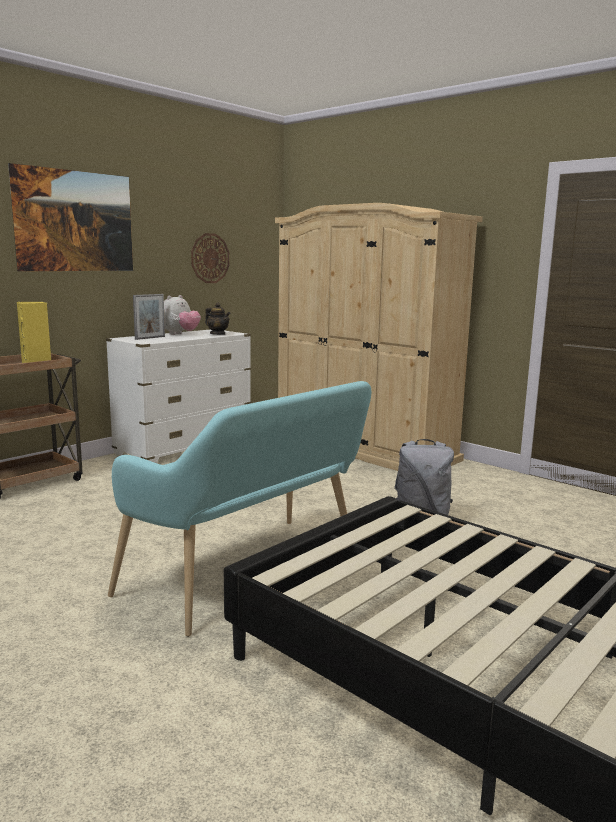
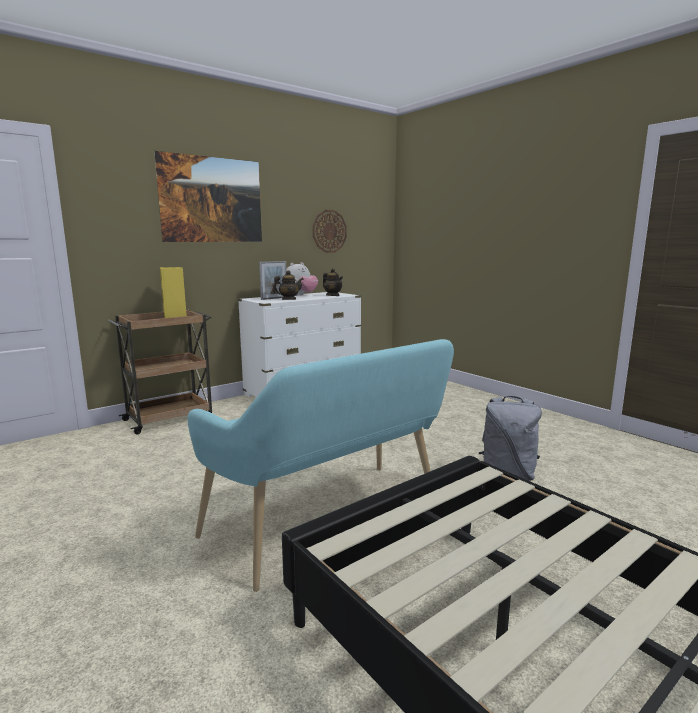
camera: 10 degrees right, 0 degrees up
beige wardrobe [275,203,483,471] -> none
none -> teapot [273,270,304,300]

